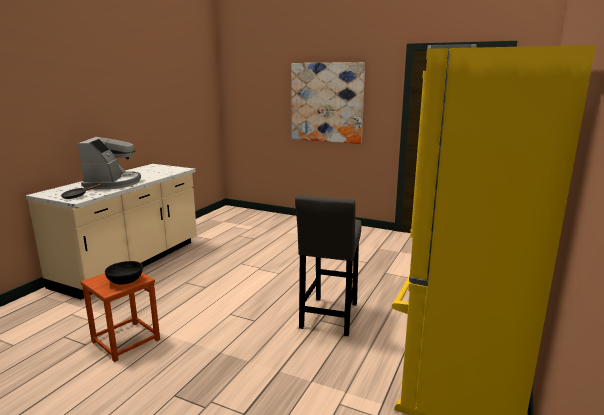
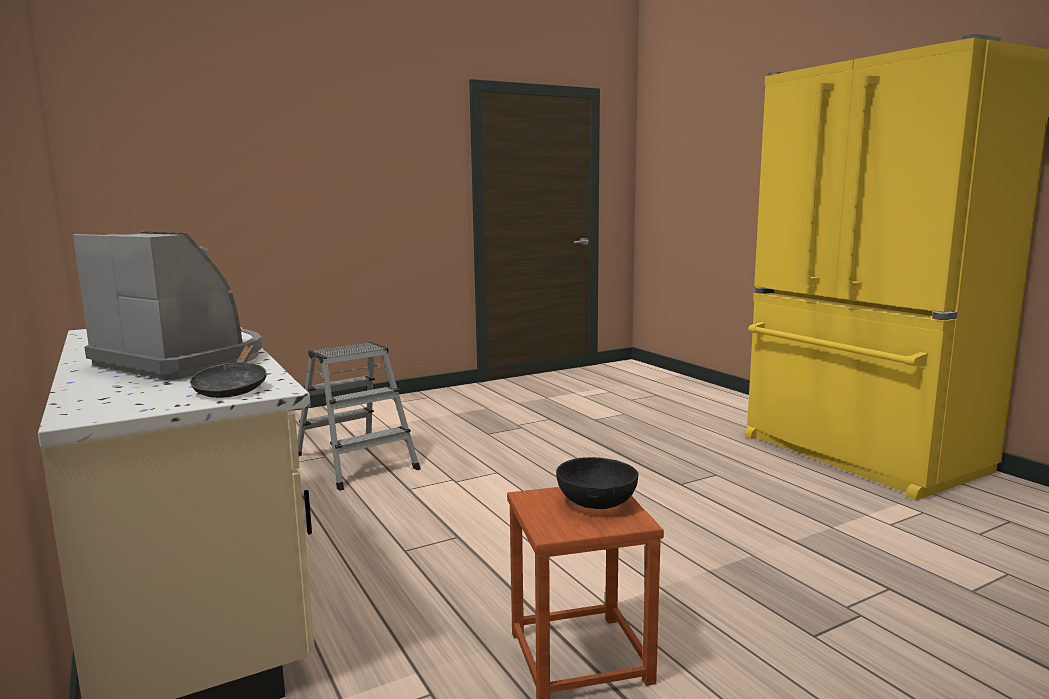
camera: 55 degrees left, 5 degrees down
picture [291,62,365,144] -> none
grey stool [295,195,361,336] -> none
none -> grey step ladder [297,342,421,491]

